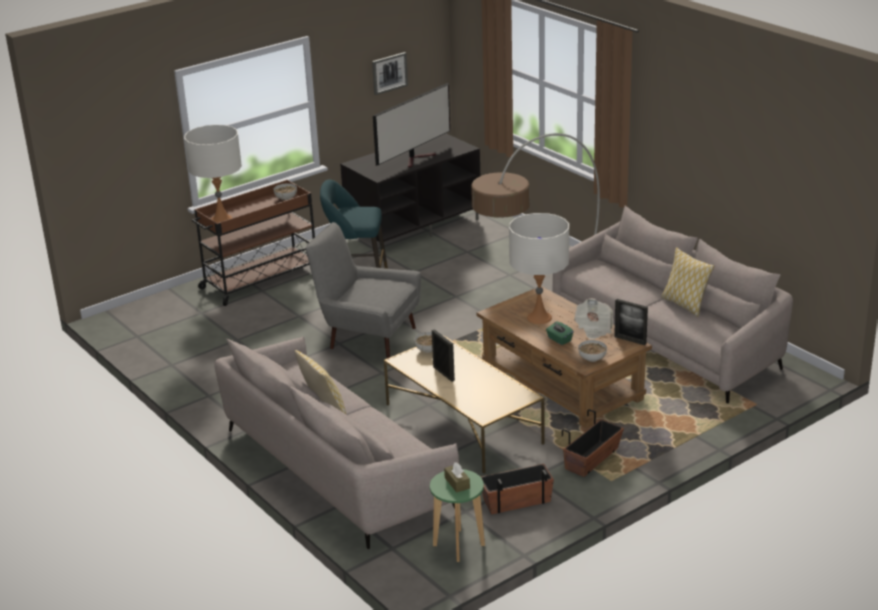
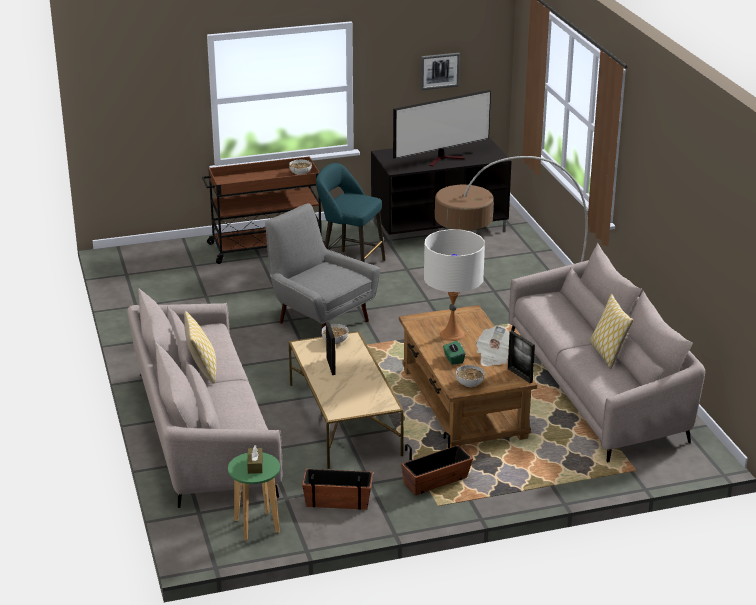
camera: 20 degrees right, 0 degrees up
white table lamp [184,125,242,223] -> none

